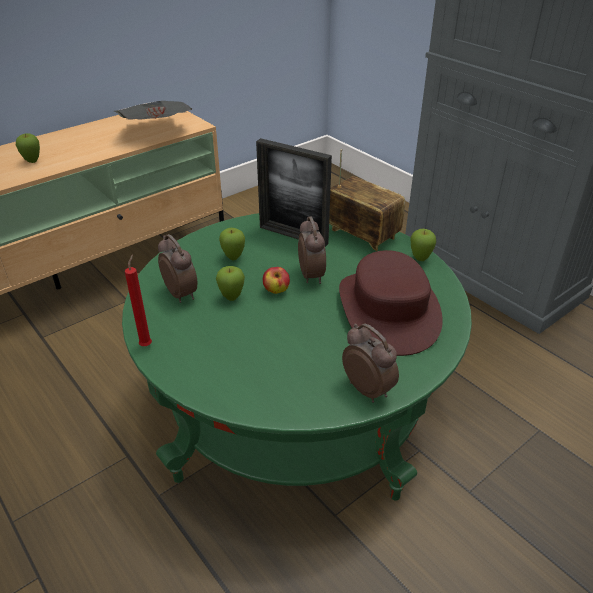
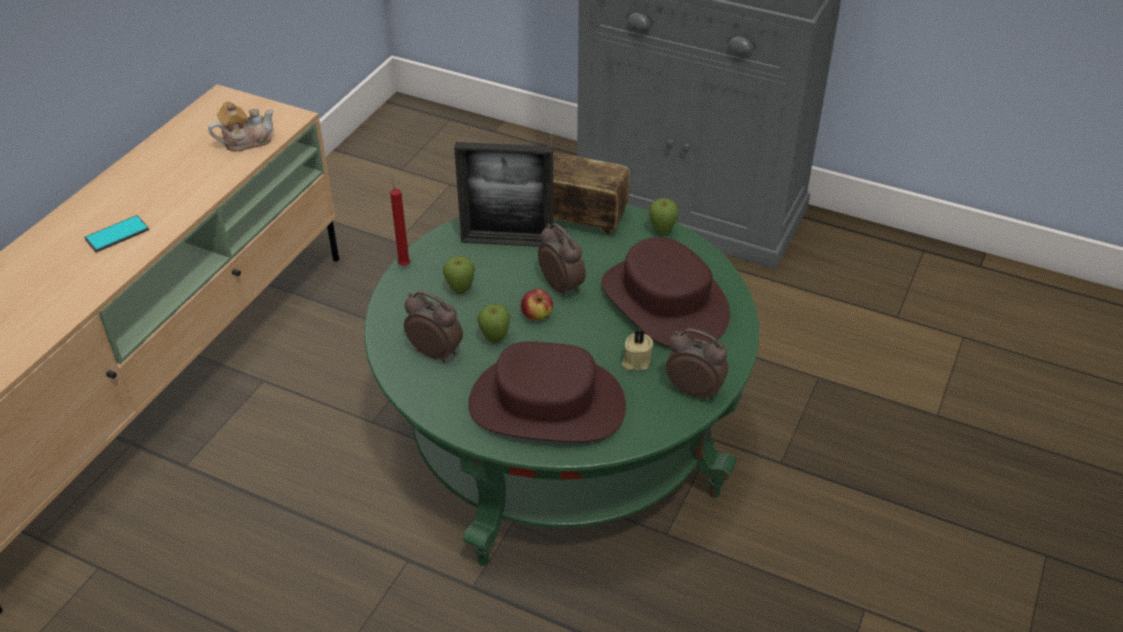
camera: 25 degrees left, 5 degrees up
apple [16,133,40,163] -> phone [84,215,149,252]
newspaper [114,101,192,120] -> teapot [208,101,274,152]
red candle [125,254,152,346] -> red candle moved to [390,176,410,266]
none -> brown hat [468,341,626,442]
none -> beige candle [622,330,653,371]

